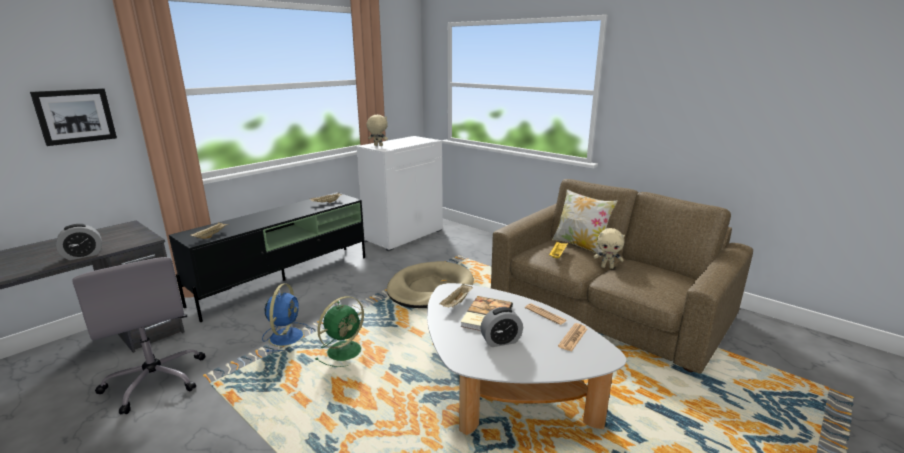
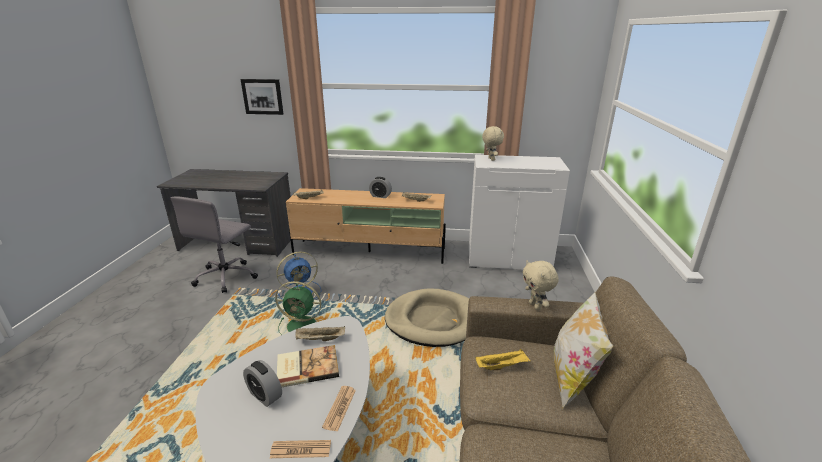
camera: 55 degrees right, 5 degrees up
alarm clock [56,224,102,260] -> alarm clock moved to [369,177,392,198]
black tv stand [169,192,365,322] -> beige tv stand [286,188,446,264]
beige plush toy [594,228,625,269] -> beige plush toy moved to [523,260,559,310]

